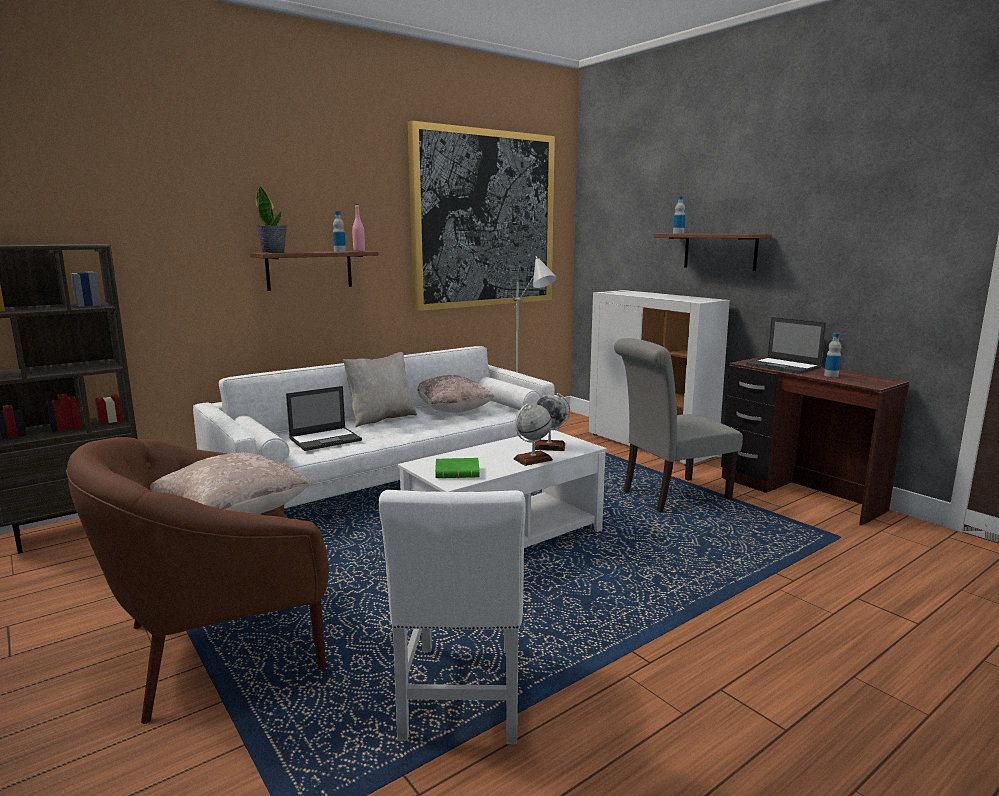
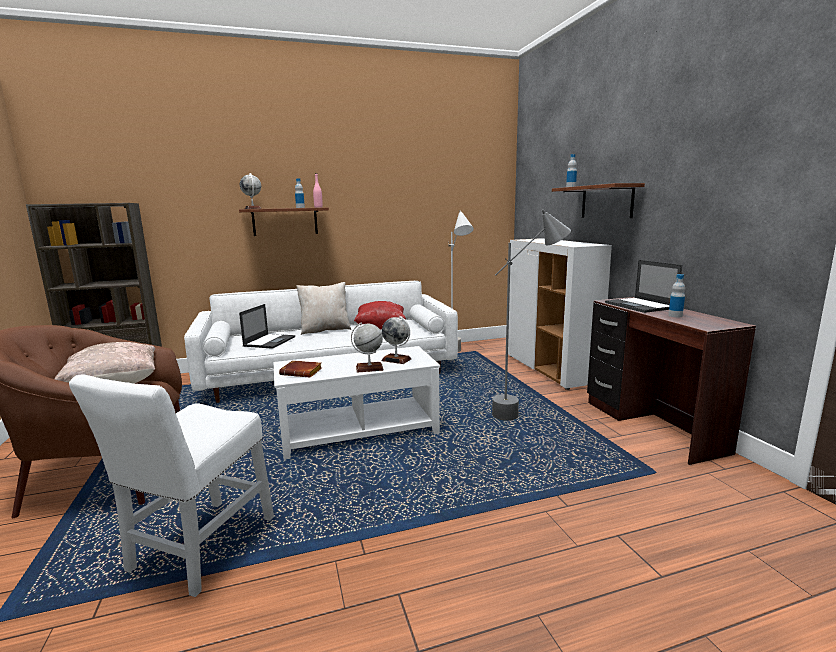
camera: 20 degrees right, 0 degrees up
potted plant [256,186,287,253] -> globe [240,173,261,209]
laptop [286,386,362,451] -> laptop turned 60 degrees counterclockwise [239,304,295,349]
picture [408,121,555,311] -> none
beige pillow [418,375,494,413] -> red pillow [354,301,406,330]
green book [435,458,479,478] -> brown book [279,360,322,378]
grey chair [614,338,743,513] -> grey floor lamp [492,210,571,421]

